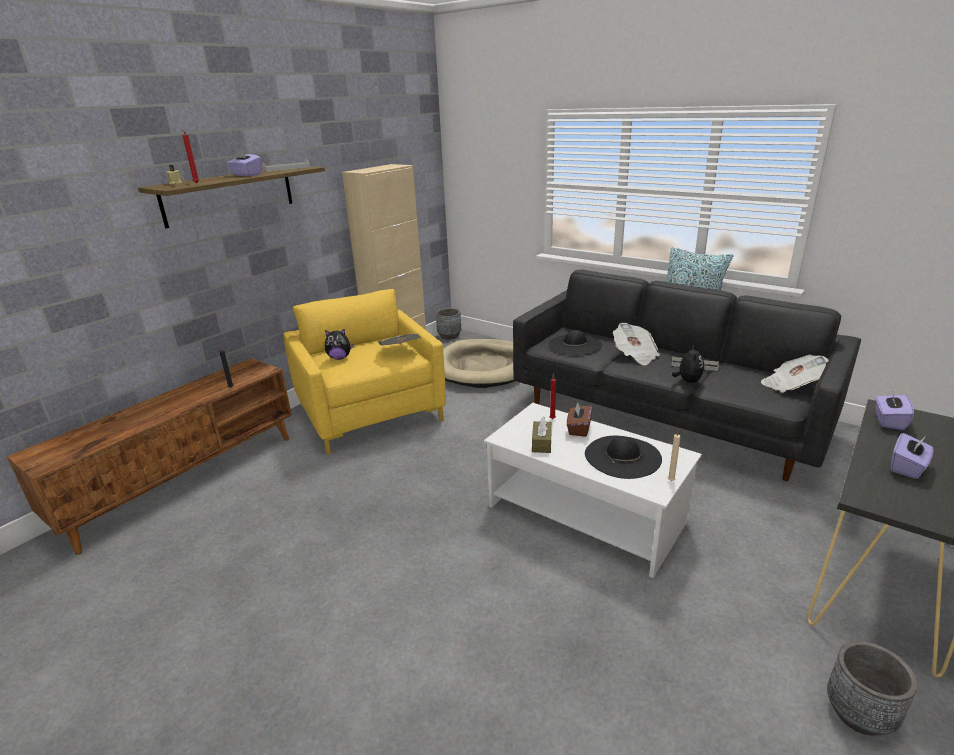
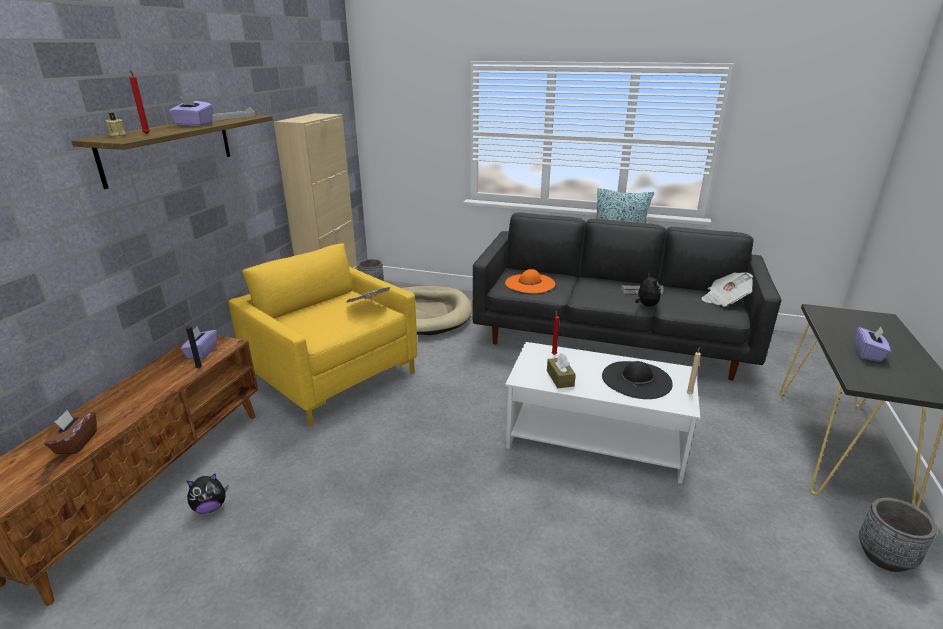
camera: 20 degrees left, 0 degrees up
plush toy [325,329,354,360] -> plush toy moved to [187,474,228,514]
black hat [548,330,602,356] -> orange hat [505,269,555,293]
brown tissue box [567,402,592,437] -> brown tissue box moved to [44,410,97,454]
newspaper [613,323,660,365] -> none
purple tissue box [876,391,914,430] -> purple tissue box moved to [181,327,217,360]

